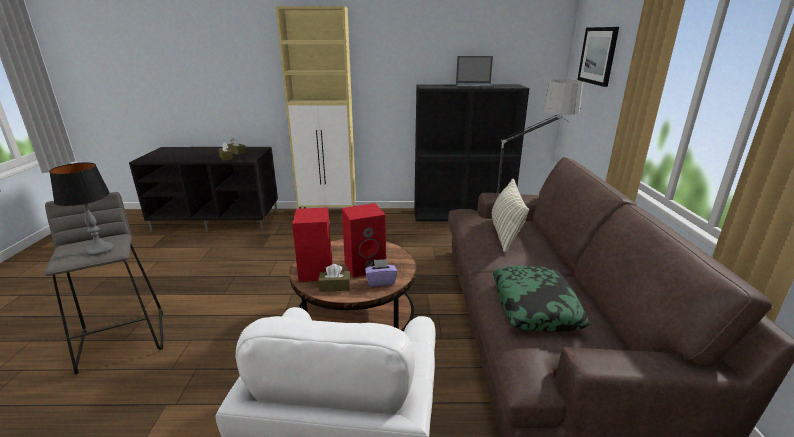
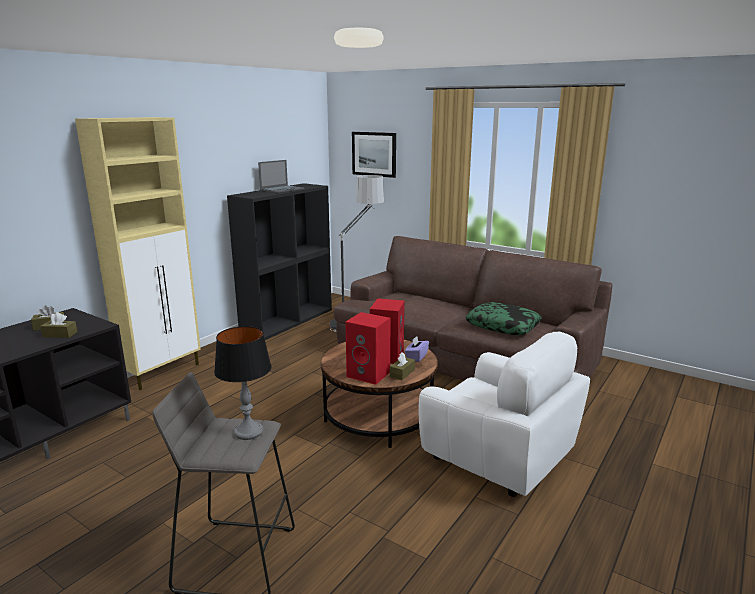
camera: 55 degrees left, 5 degrees down
pillow [492,179,529,252] -> none

